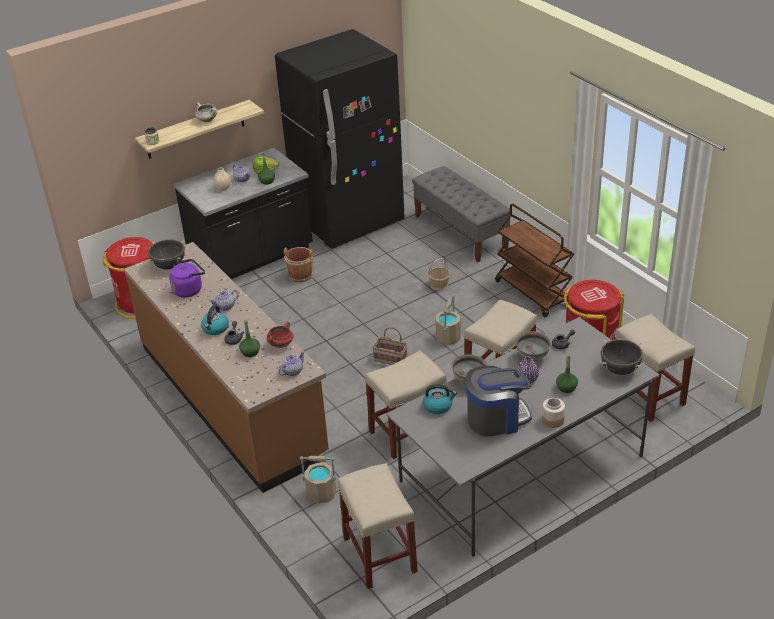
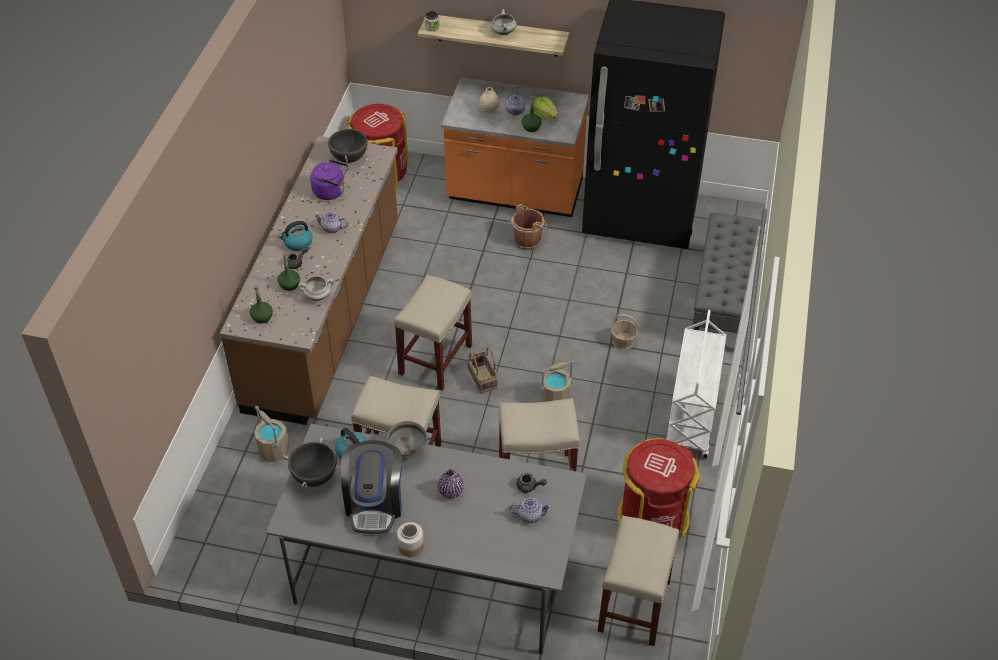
camera: 45 degrees right, 10 degrees up
black counter [173,148,313,279] -> orange counter [441,77,589,217]
red cooking pot [267,322,294,348] -> white cooking pot [298,276,334,301]
teapot [278,351,305,376] -> teapot moved to [509,497,551,523]
beige stool [337,463,418,589] -> beige stool moved to [394,275,472,391]
coffee machine [465,366,532,436] -> coffee machine turned 60 degrees clockwise [341,440,402,534]
brown cart [495,204,574,317] -> white cart [666,310,726,458]
grey bowl [516,331,551,362] -> none
green bottle [556,355,578,393] -> green bottle moved to [250,285,273,323]
black cooking pot [600,339,643,375] -> black cooking pot moved to [283,438,341,488]

